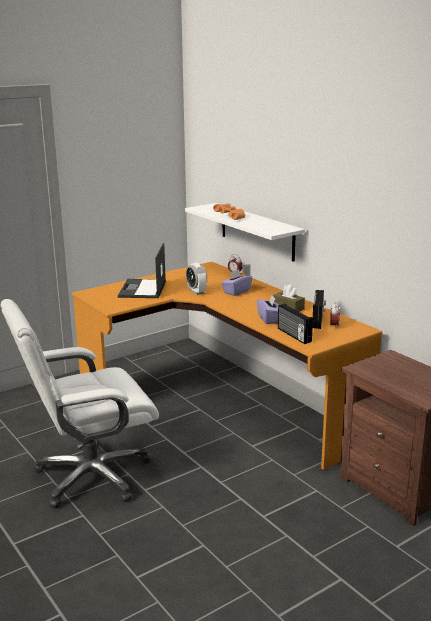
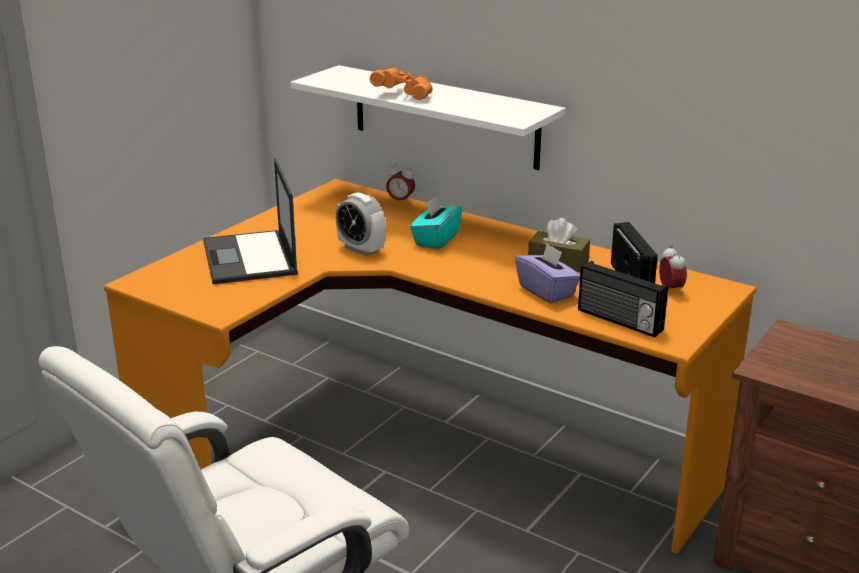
camera: 20 degrees left, 5 degrees up
purple tissue box [221,269,252,296] -> turquoise tissue box [410,195,462,249]

